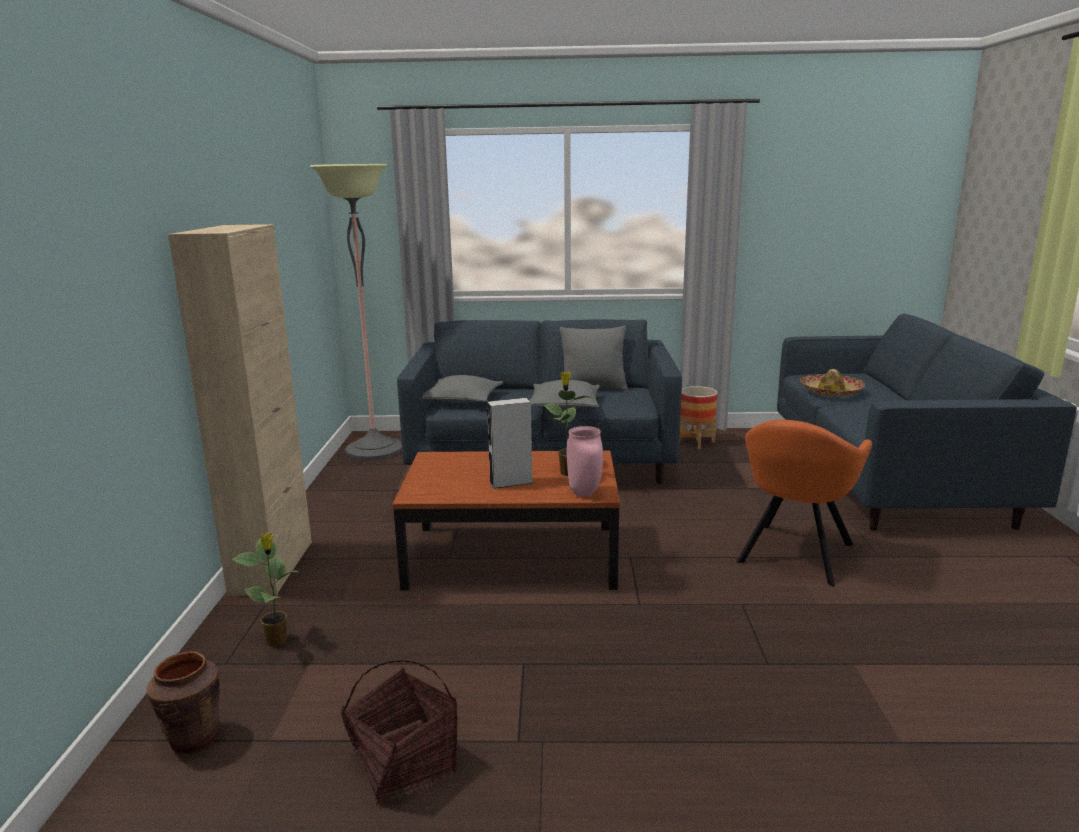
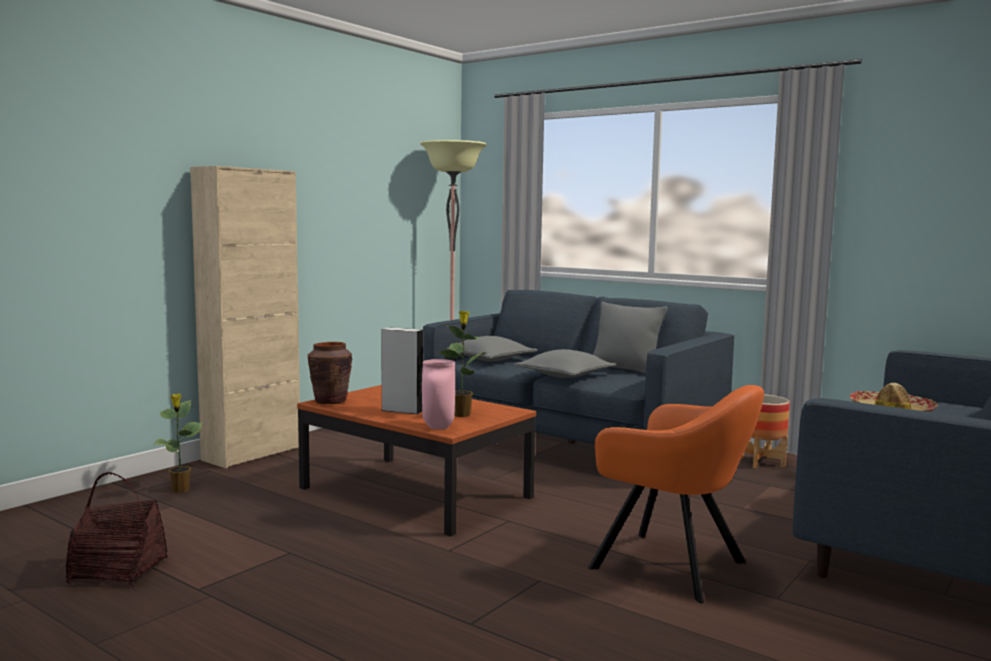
camera: 35 degrees right, 10 degrees down
brown vase [147,651,220,754] -> brown vase moved to [307,342,352,404]
orange armchair [736,420,872,586] -> orange armchair turned 120 degrees counterclockwise [588,385,764,603]

